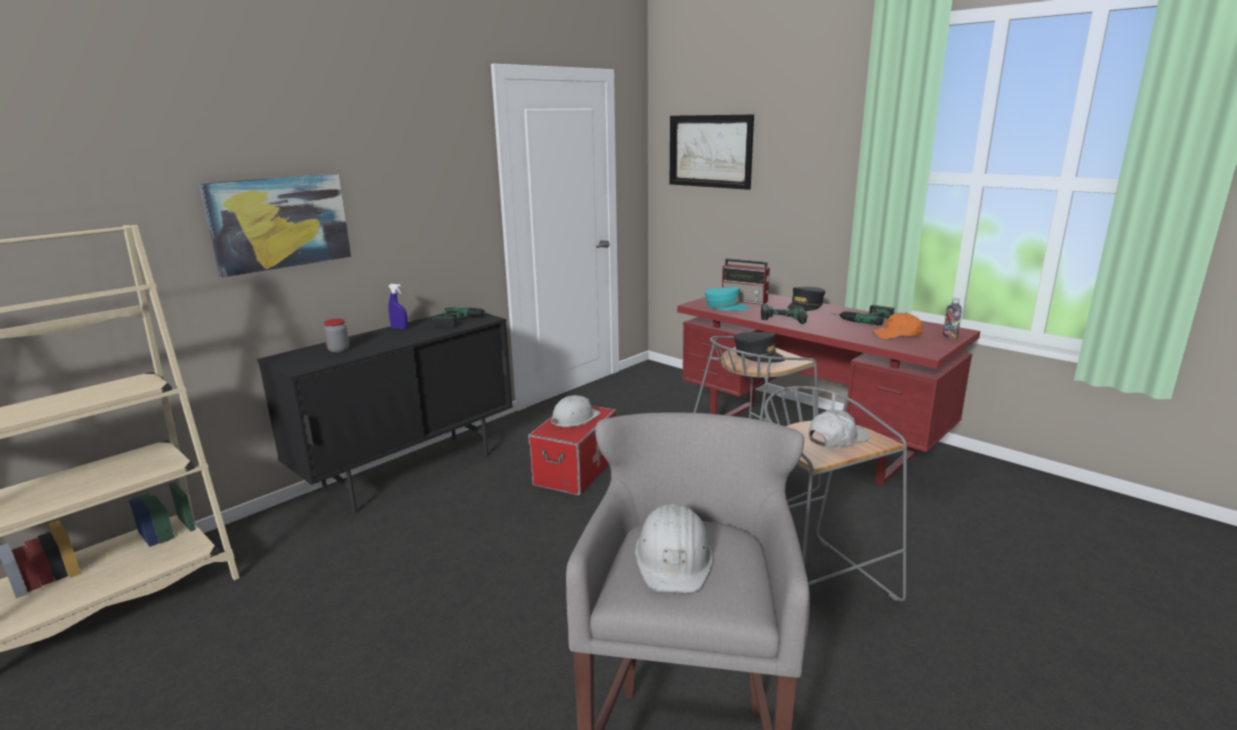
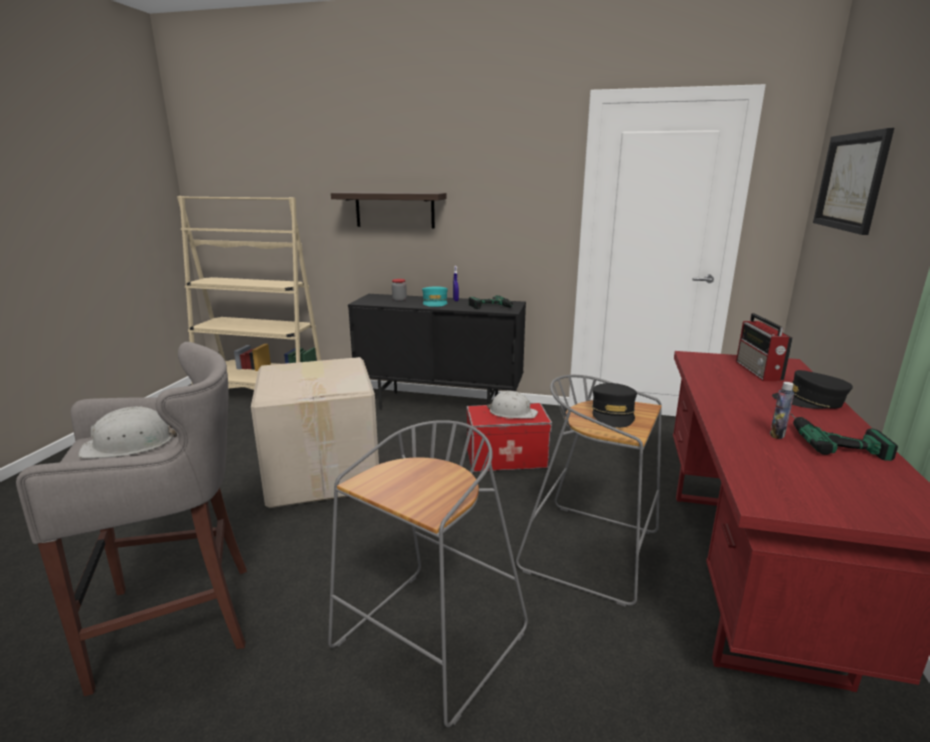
camera: 60 degrees right, 0 degrees up
picture [200,174,351,278] -> shelf [331,192,447,228]
turquoise cap [705,287,750,311] -> turquoise cap moved to [422,286,448,307]
power drill [761,305,808,325] -> none
white cap [809,409,869,448] -> none
orange cap [872,312,923,339] -> none
bottle [943,298,962,339] -> bottle moved to [770,382,794,439]
none -> cardboard box [251,357,379,508]

